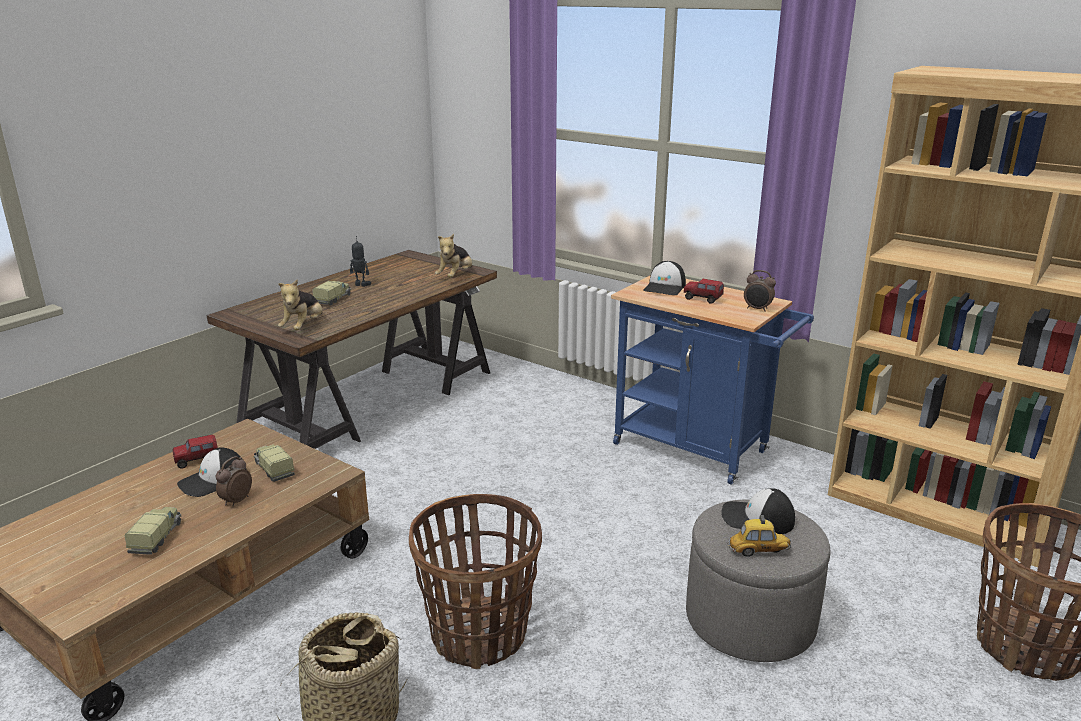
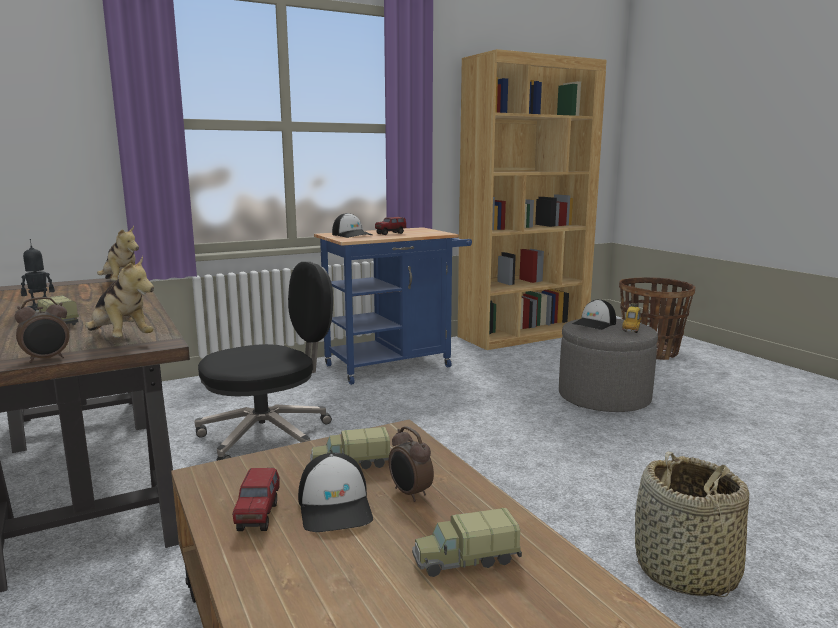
camera: 65 degrees left, 10 degrees down
toy truck [124,507,182,555] -> toy truck turned 45 degrees counterclockwise [412,508,522,577]
basket [409,494,542,669] -> none
alarm clock [744,270,776,312] -> alarm clock moved to [15,297,69,363]
none -> black office chair [195,262,333,461]

